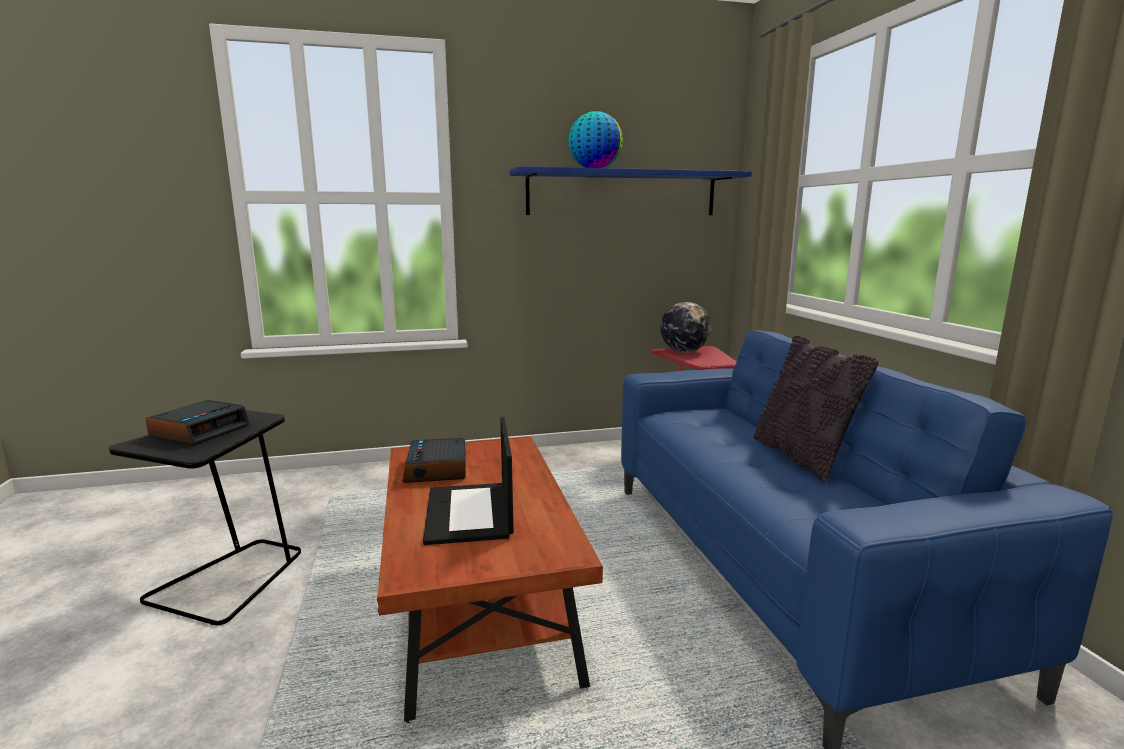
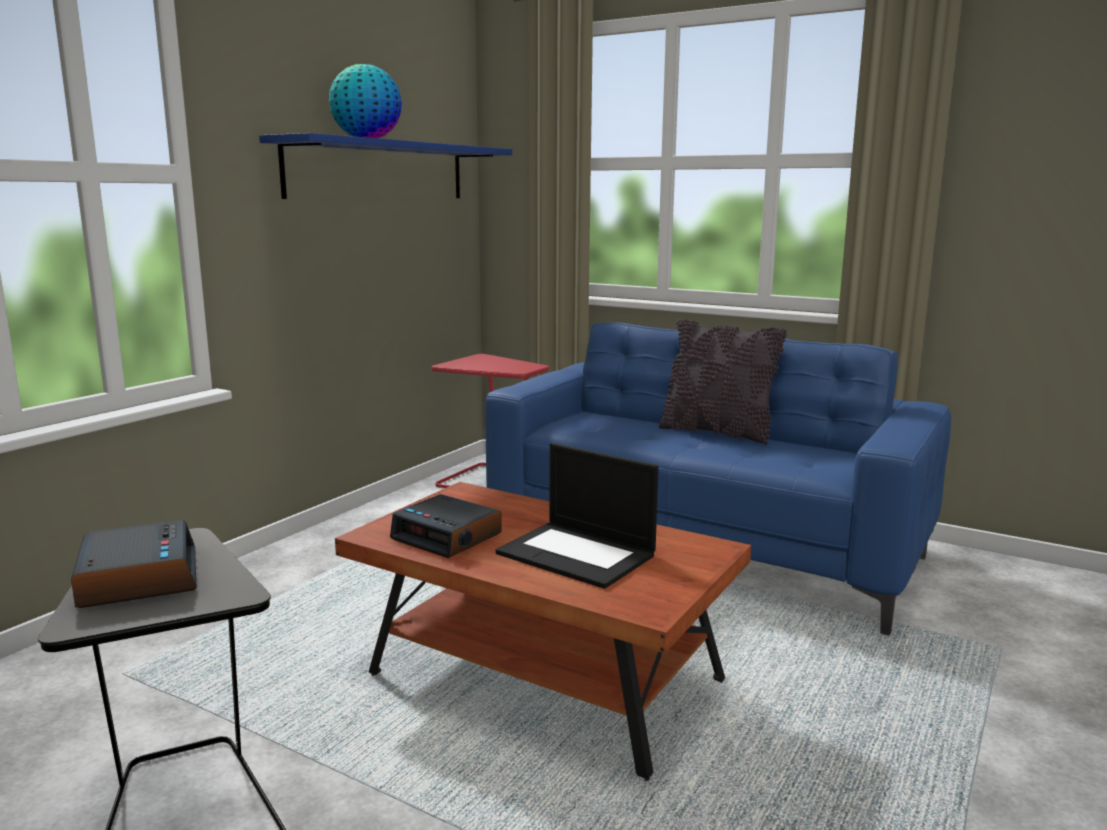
camera: 45 degrees left, 0 degrees up
globe [660,302,711,352] -> none

